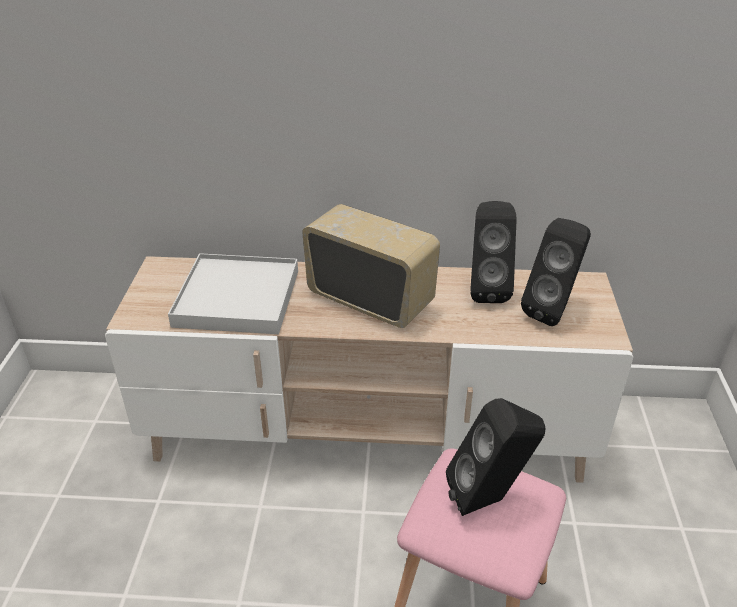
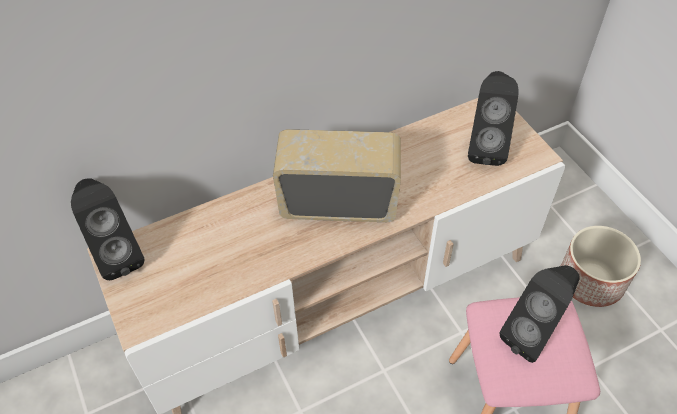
camera: 30 degrees left, 15 degrees up
white tray [168,253,298,334] -> none
black speaker [470,201,517,303] -> black speaker moved to [71,178,145,280]
none -> planter [561,226,641,307]

